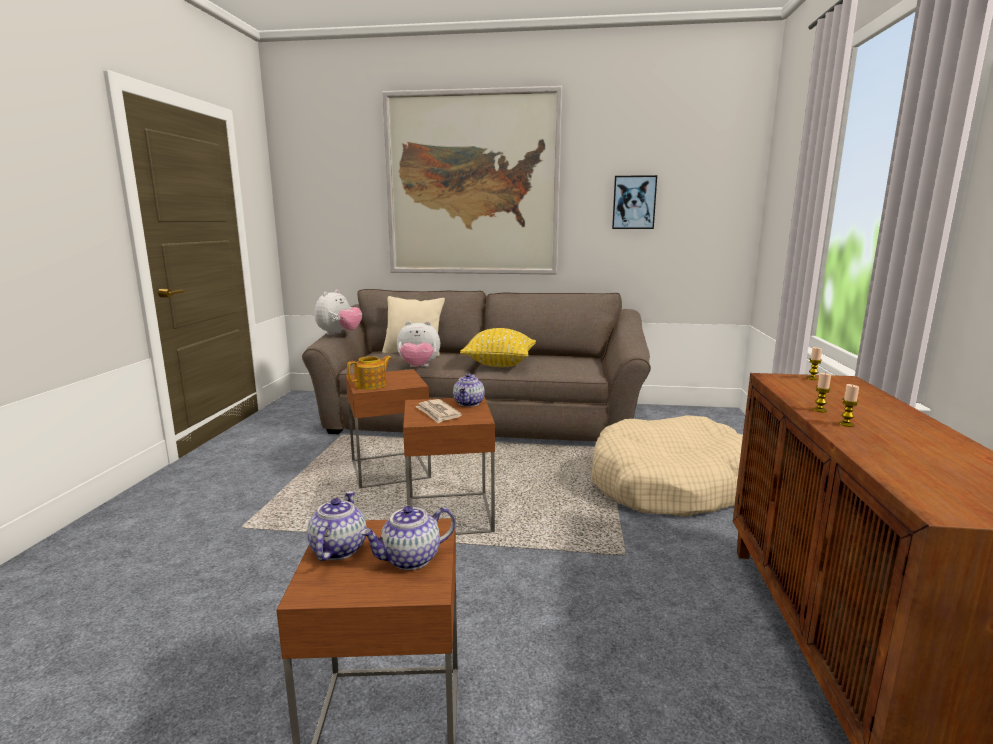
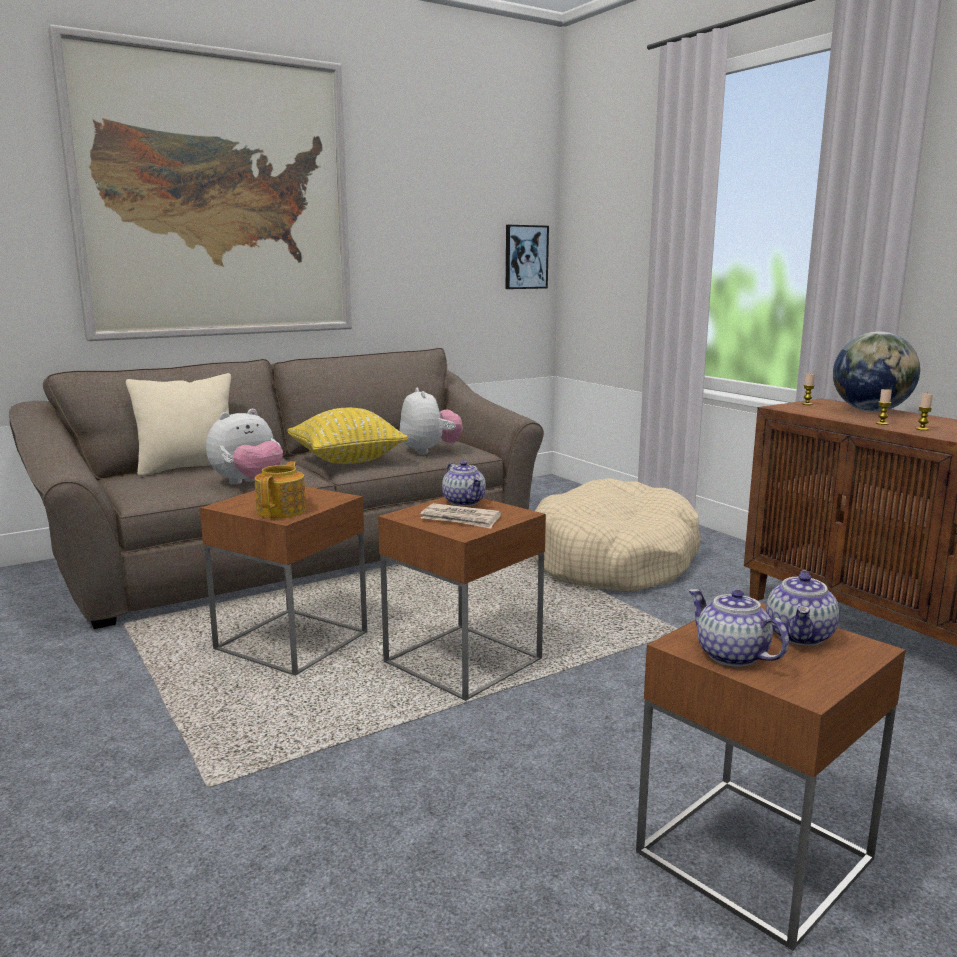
camera: 40 degrees left, 0 degrees up
plush toy [315,290,362,335] -> plush toy moved to [400,388,463,454]
picture [612,175,657,229] -> picture moved to [506,225,549,289]
none -> globe [833,331,920,412]

